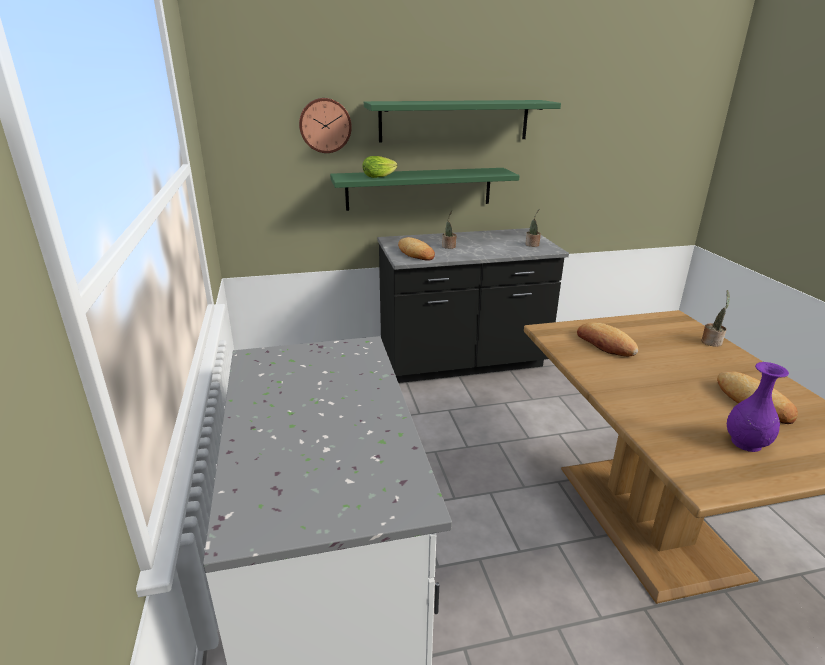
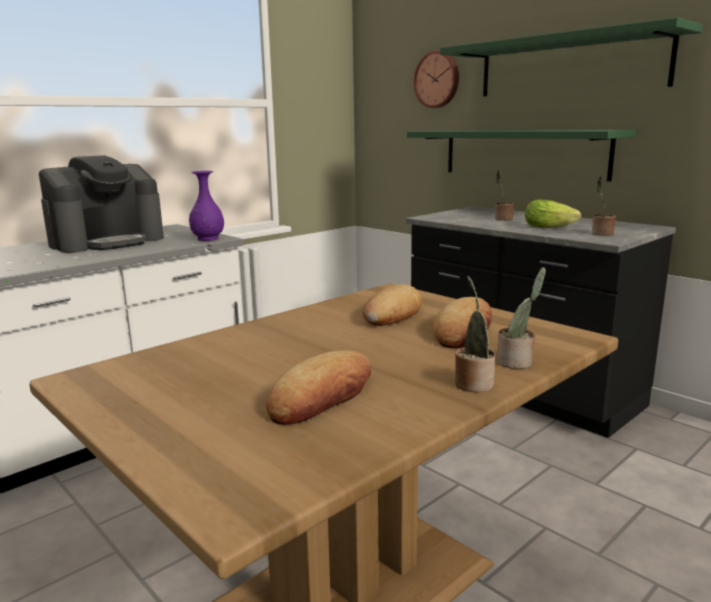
camera: 60 degrees right, 10 degrees down
lettuce [363,156,398,178] -> lettuce moved to [525,199,581,228]
bread [398,237,435,261] -> bread moved to [433,297,492,348]
purple vase [727,362,789,452] -> purple vase moved to [189,171,224,241]
none -> coffee machine [39,155,164,253]
none -> potted plant [455,276,495,392]

